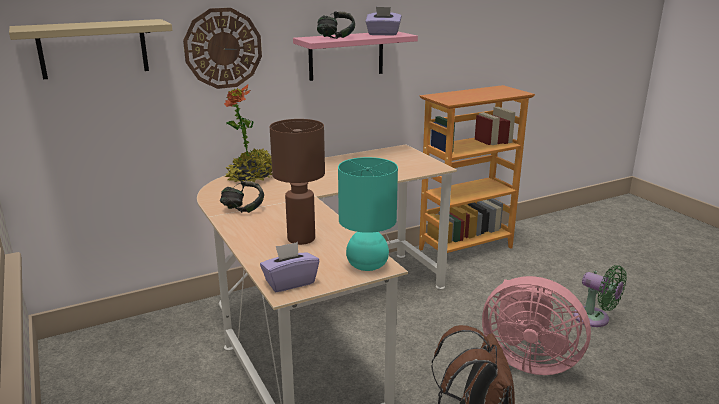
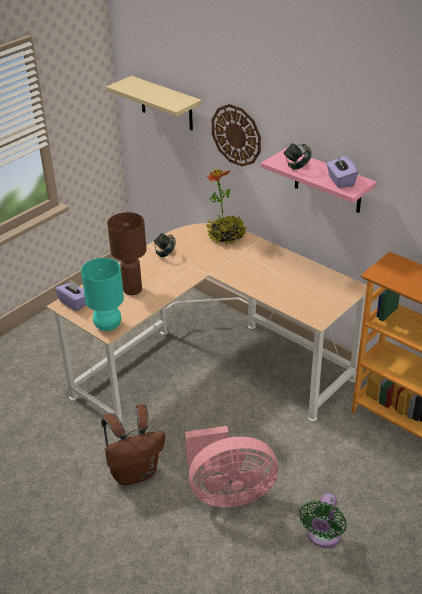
camera: 70 degrees right, 15 degrees up
pink fan [482,276,591,375] -> pink fan turned 105 degrees counterclockwise [185,426,278,507]

